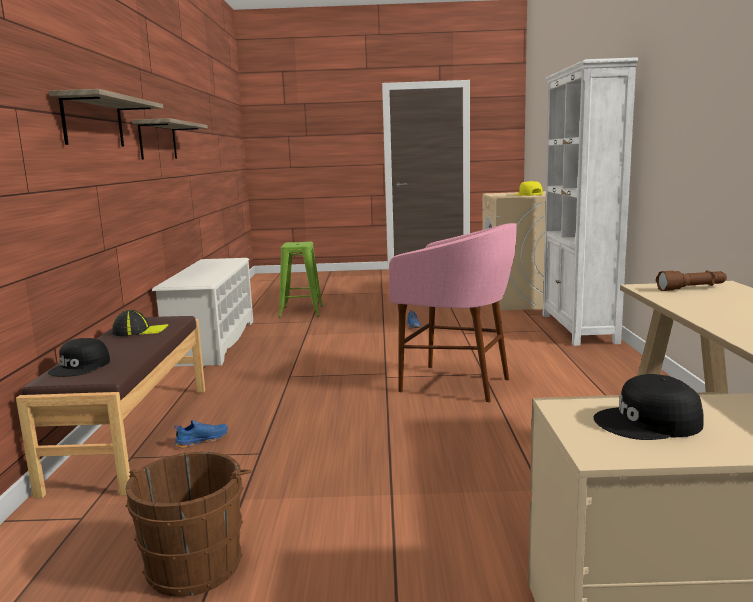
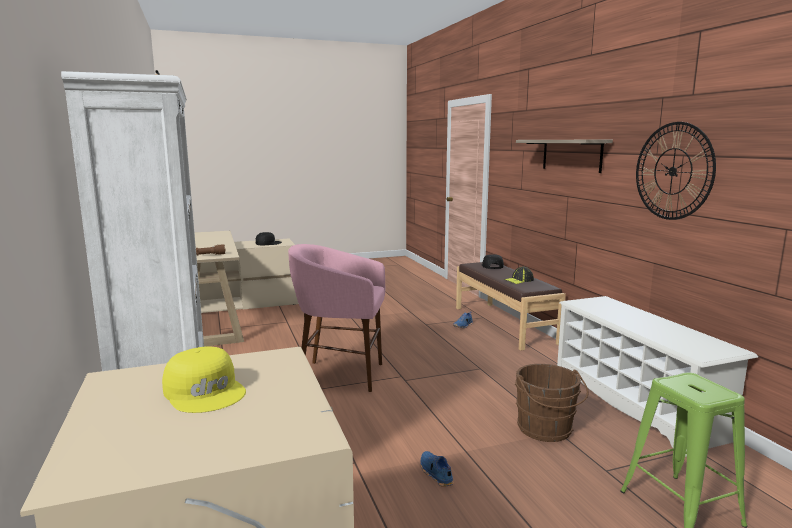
camera: 160 degrees right, 0 degrees up
brown bucket [126,452,252,597] -> brown bucket moved to [515,364,589,442]
shelf [132,118,208,159] -> wall clock [636,122,716,220]

